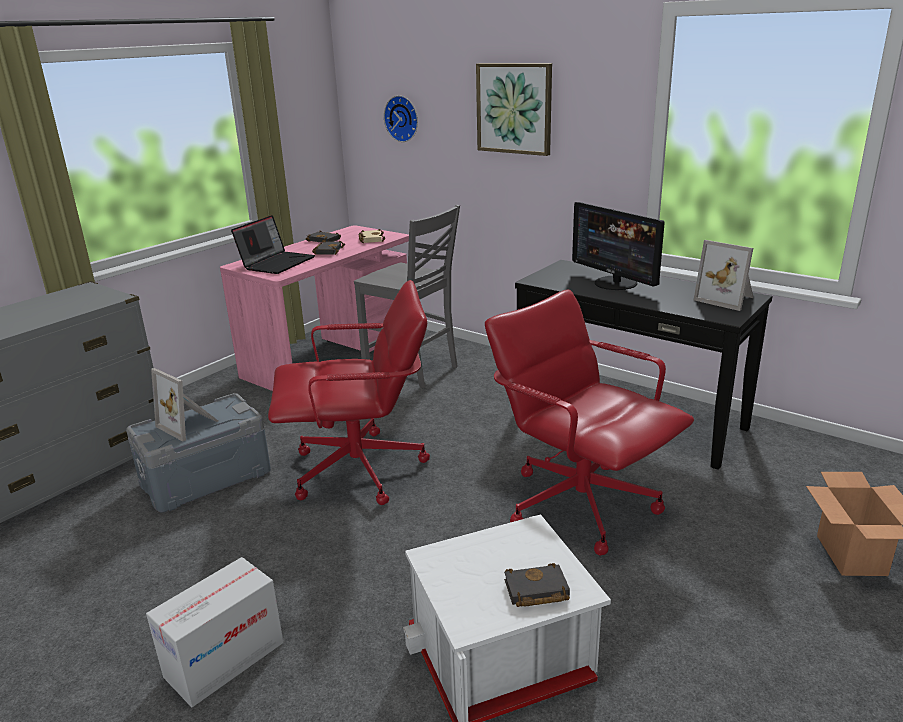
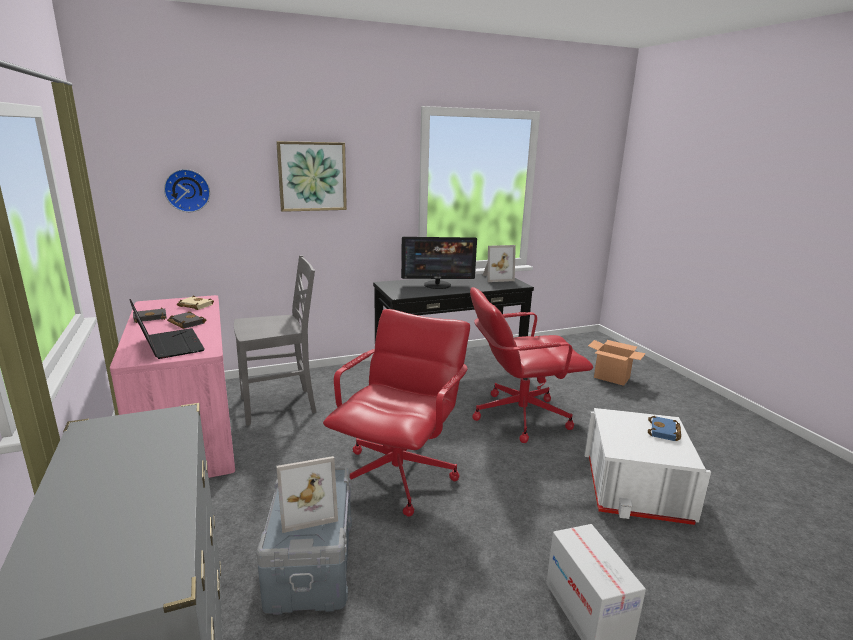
camera: 60 degrees left, 5 degrees down
black book [504,563,570,607] -> blue book [648,416,681,441]

